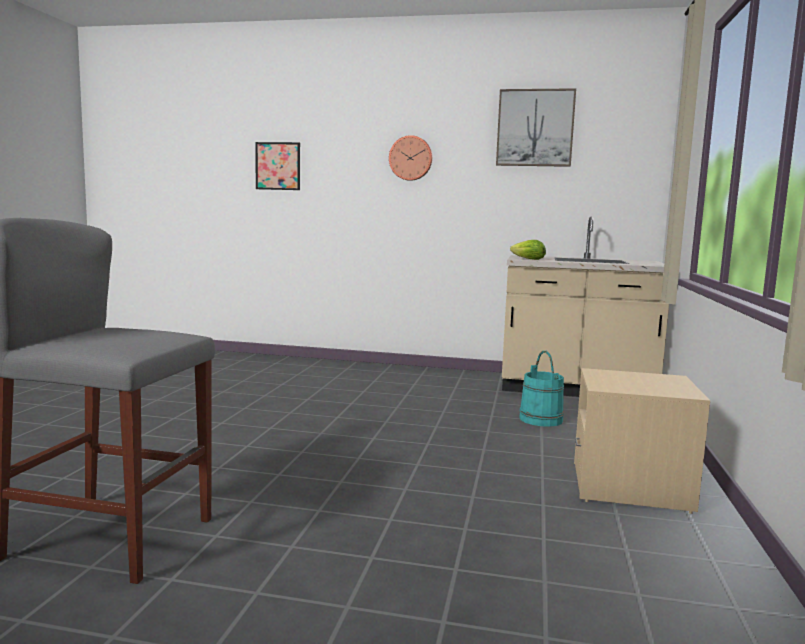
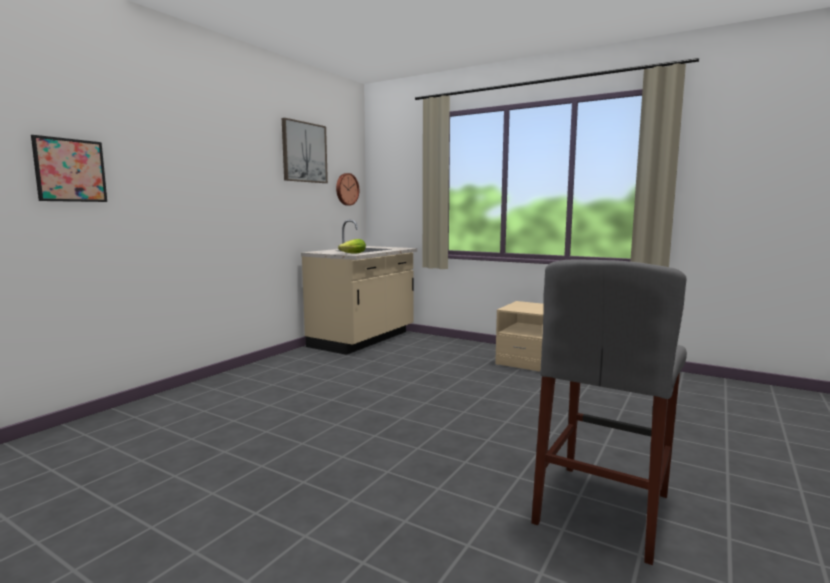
camera: 70 degrees left, 0 degrees up
wall clock [389,135,432,181] -> wall clock moved to [336,173,359,206]
turquoise bucket [519,351,564,427] -> none

